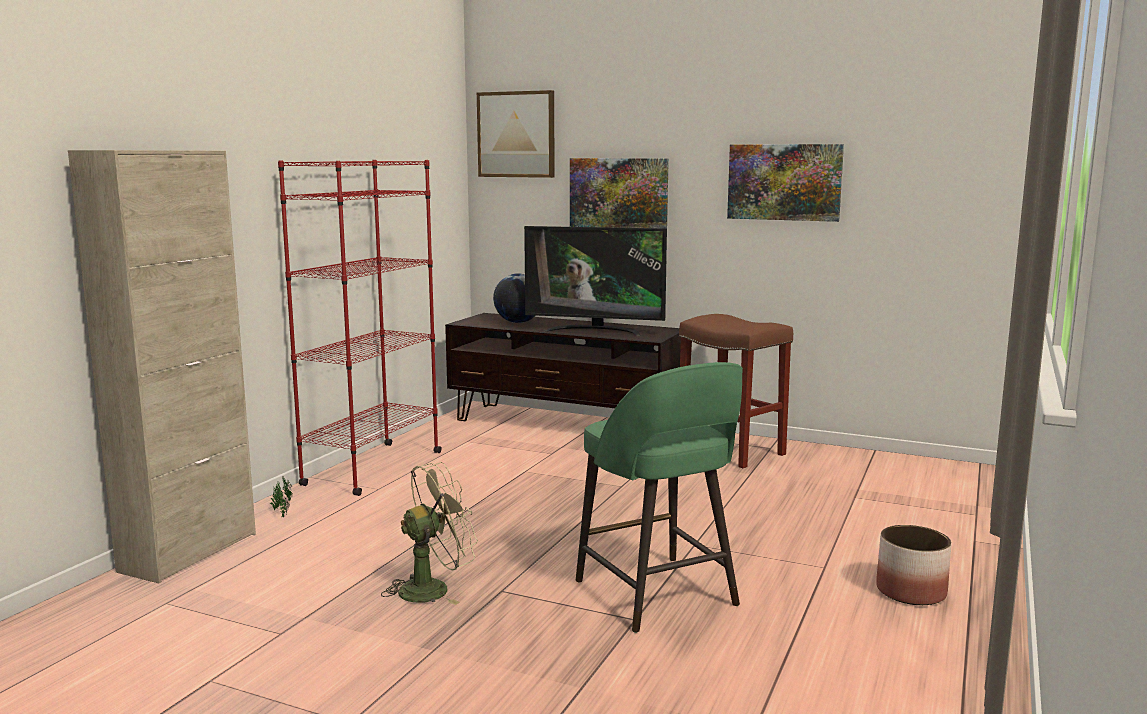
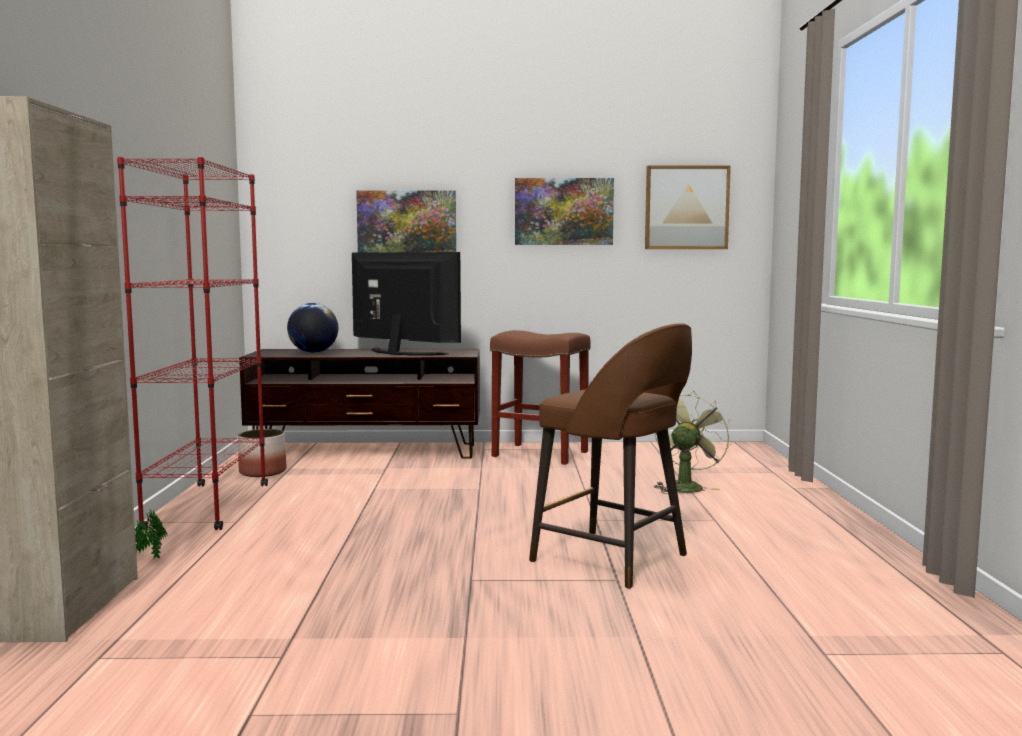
camera: 25 degrees left, 5 degrees down
green fan [381,462,478,605] -> green fan moved to [654,391,732,494]
picture [477,90,555,178] -> picture moved to [645,165,731,249]
television [524,226,667,336] -> television turned 135 degrees counterclockwise [352,252,461,356]
green stool [576,362,743,633] -> brown stool [529,323,692,589]
planter [876,525,952,605] -> planter moved to [238,429,286,477]

